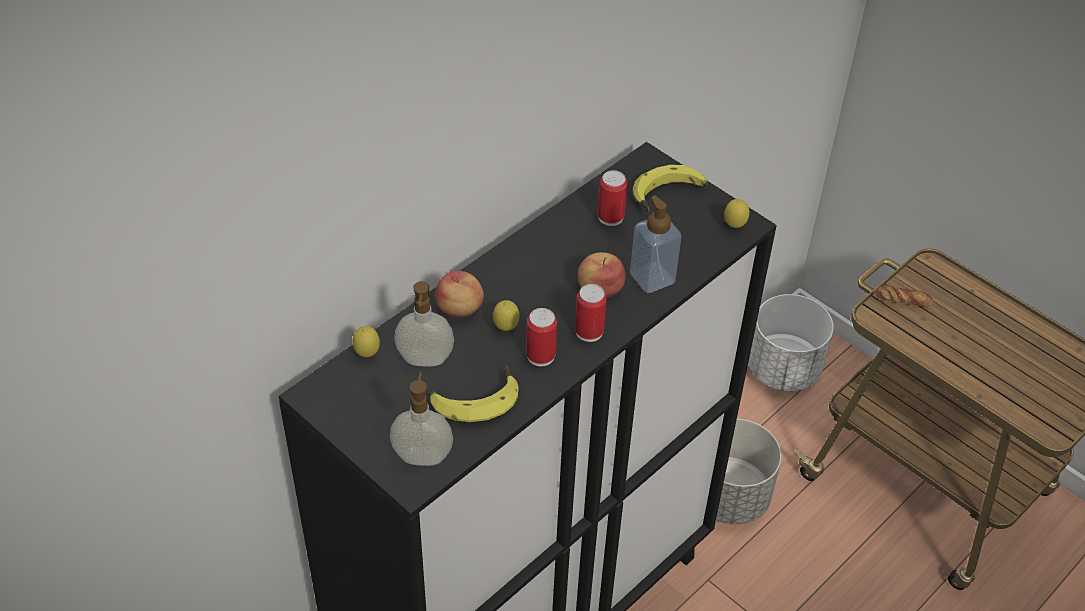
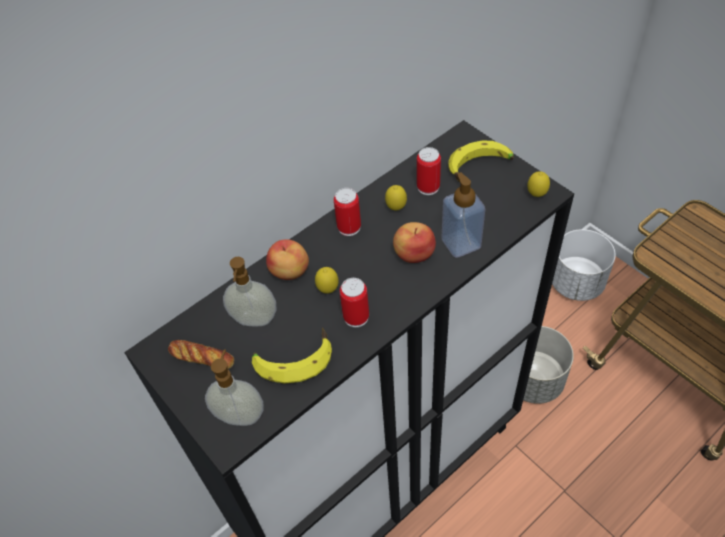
camera: 10 degrees right, 5 degrees up
lemon [352,326,380,357] -> lemon moved to [385,185,407,210]
can [575,284,607,342] -> can moved to [334,188,361,236]
bread [875,286,933,306] -> bread moved to [168,340,234,369]

